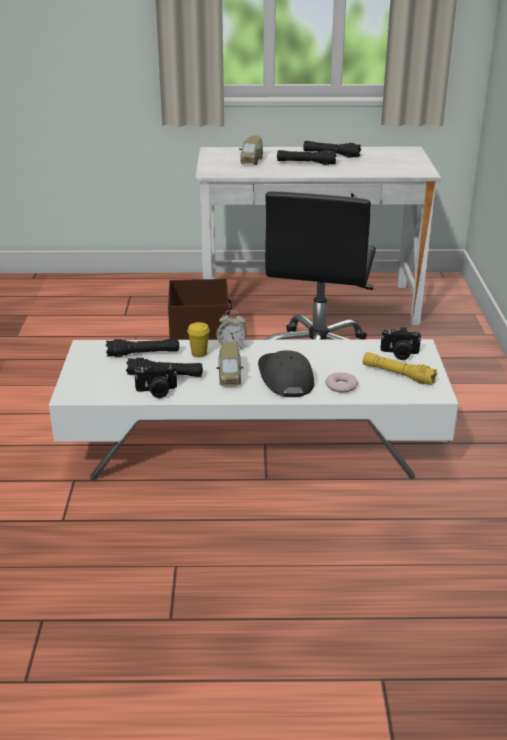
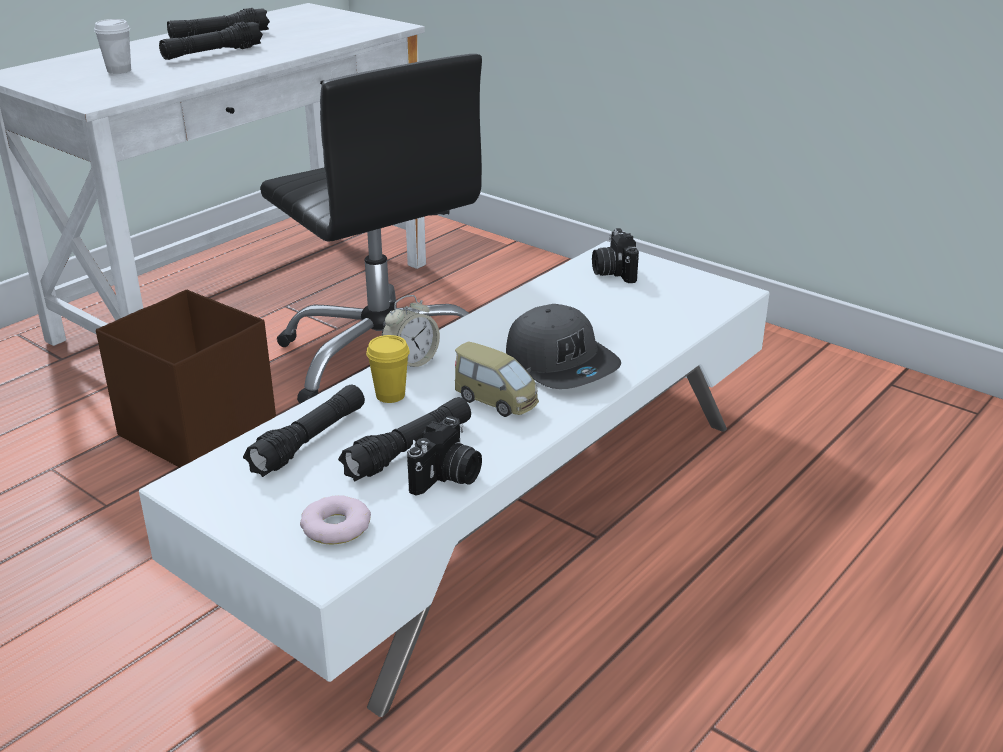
camera: 50 degrees left, 0 degrees up
toy car [239,135,263,165] -> white cup [94,19,131,74]
grey cap [258,350,314,397] -> grey cap turned 150 degrees counterclockwise [506,304,621,389]
donut [325,372,358,393] -> donut moved to [300,495,371,544]
yellow flashlight [363,352,438,386] -> none
camera [381,327,421,360] -> camera turned 120 degrees clockwise [592,228,639,283]

